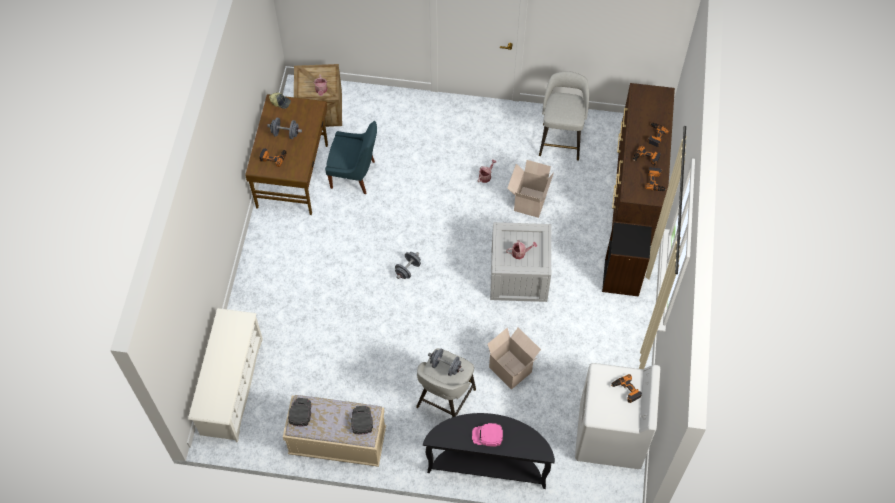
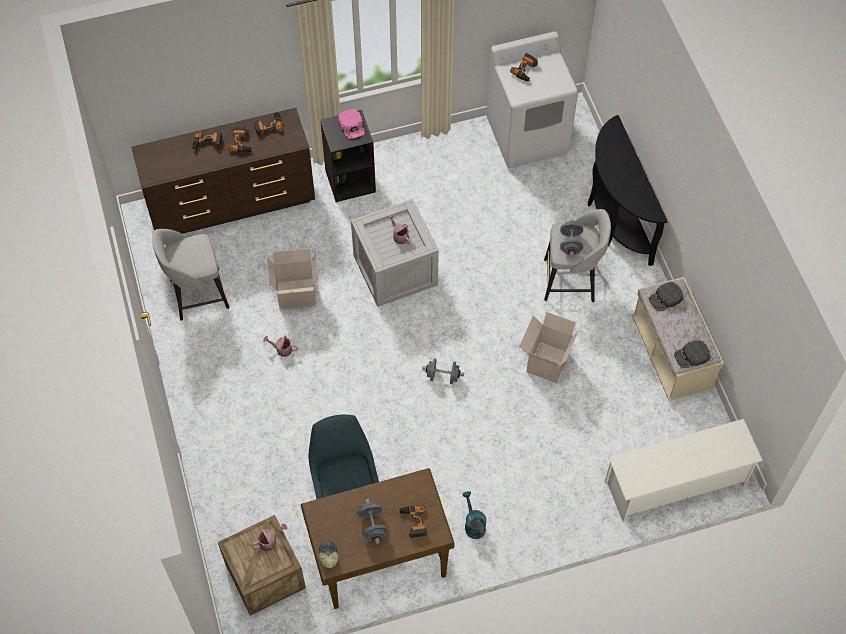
camera: 115 degrees left, 0 degrees up
pink cap [472,423,503,447] -> pink cap moved to [338,109,365,139]
cardboard box [487,327,541,389] -> cardboard box moved to [519,312,579,383]
none -> turquoise watering can [462,491,487,539]

